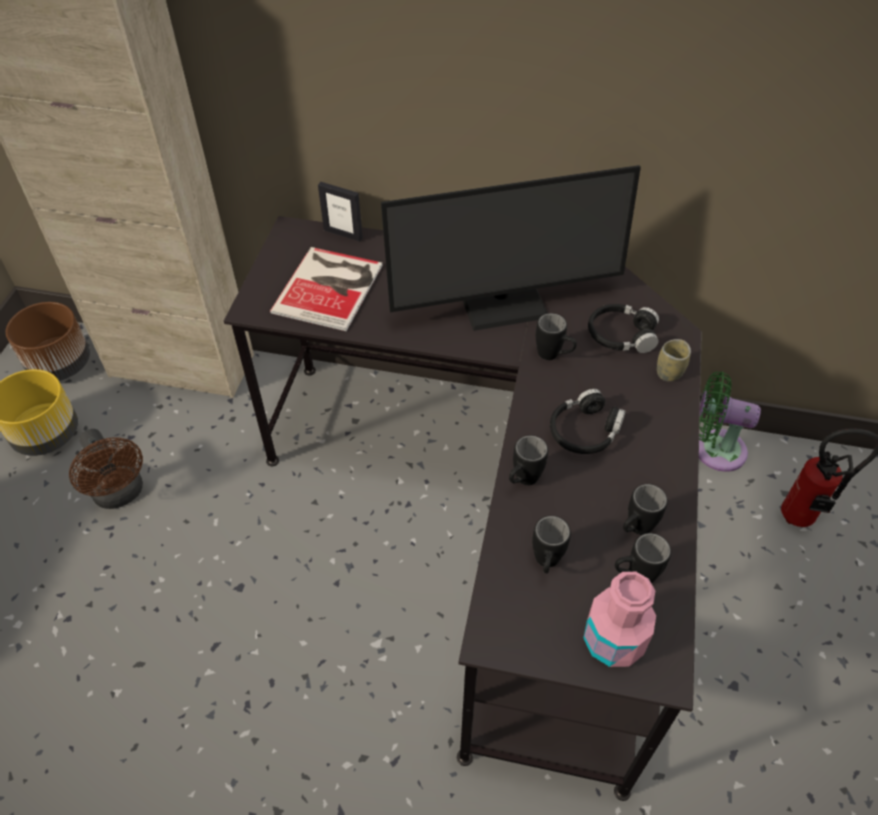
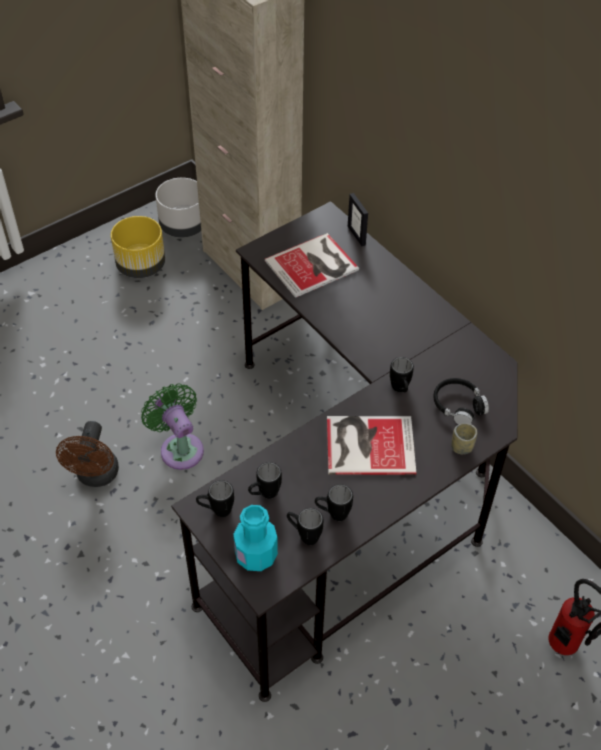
camera: 40 degrees right, 0 degrees up
brown planter [6,302,90,381] -> grey planter [155,178,201,238]
brown fan [69,429,143,509] -> brown fan moved to [56,421,119,487]
monitor [381,165,641,331] -> none
black mug [509,435,548,485] -> black mug moved to [196,480,234,517]
black headphones [550,389,626,454] -> book [327,416,416,475]
pink bottle [583,572,656,667] -> turquoise bottle [233,505,278,571]
green fan [699,371,761,472] -> green fan moved to [141,383,204,470]

